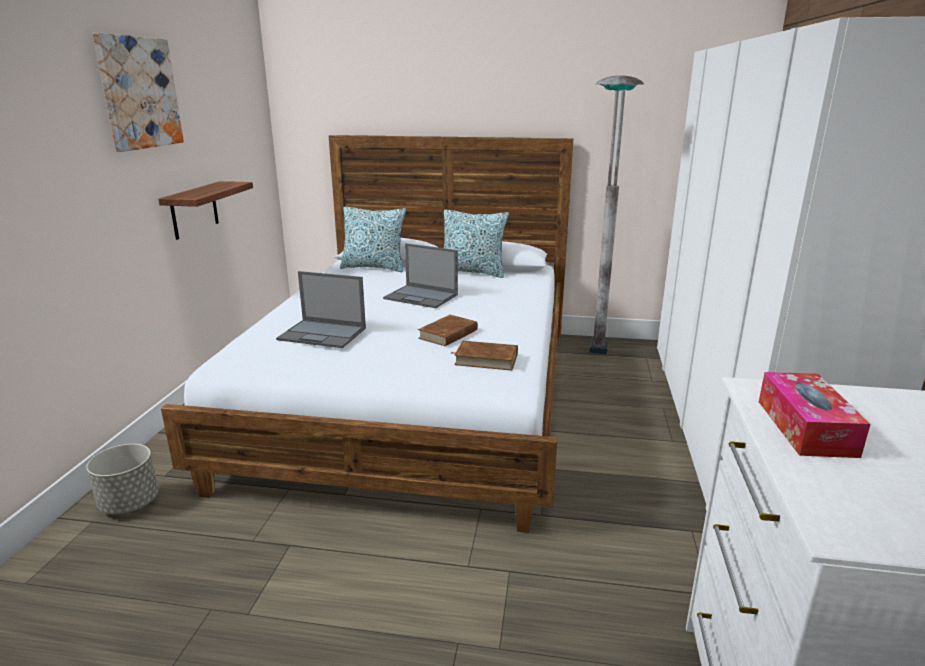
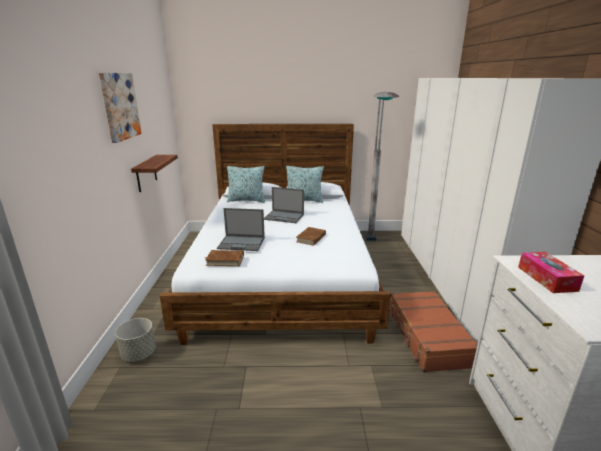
camera: 10 degrees left, 0 degrees up
brown book [452,341,518,371] -> brown book moved to [205,250,244,266]
none -> brown suitcase [389,291,478,372]

